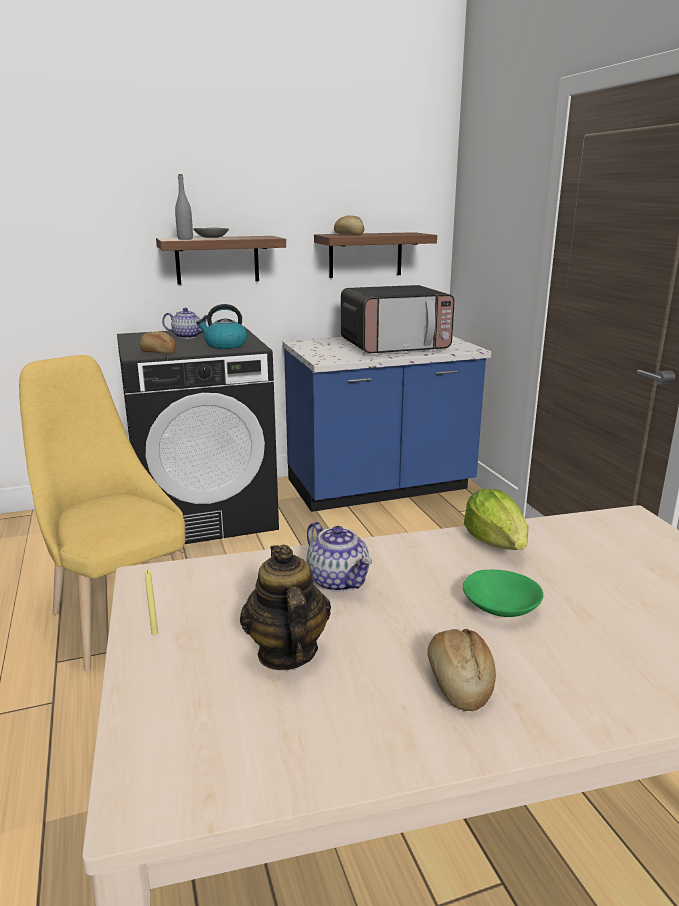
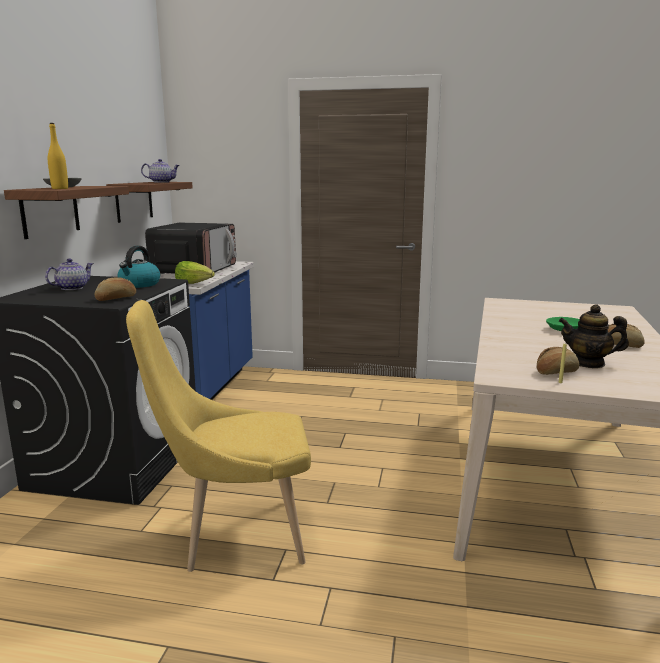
camera: 60 degrees left, 5 degrees down
grey bottle [175,174,193,240] -> yellow bottle [48,123,68,189]
teapot [307,522,372,592] -> teapot moved to [141,159,180,183]
bread [334,215,364,235] -> bread moved to [537,347,579,375]
lettuce [464,488,528,550] -> lettuce moved to [175,261,215,284]

